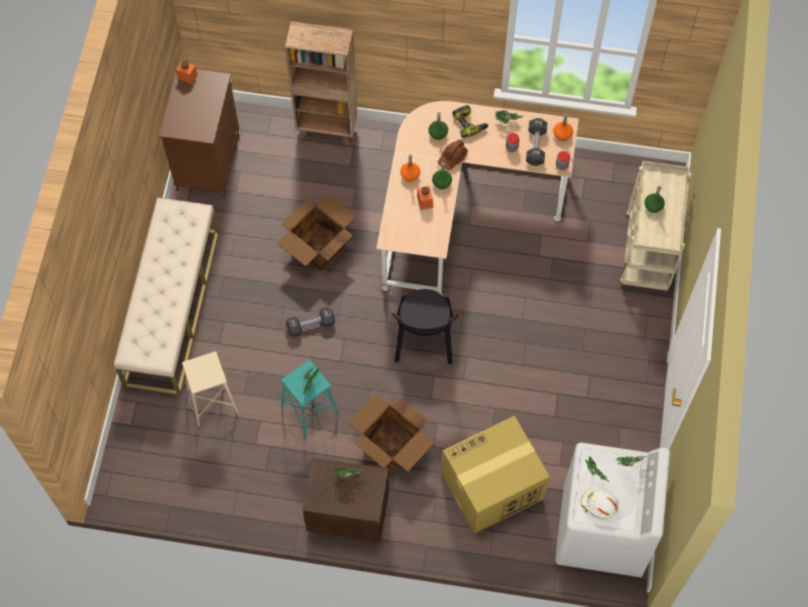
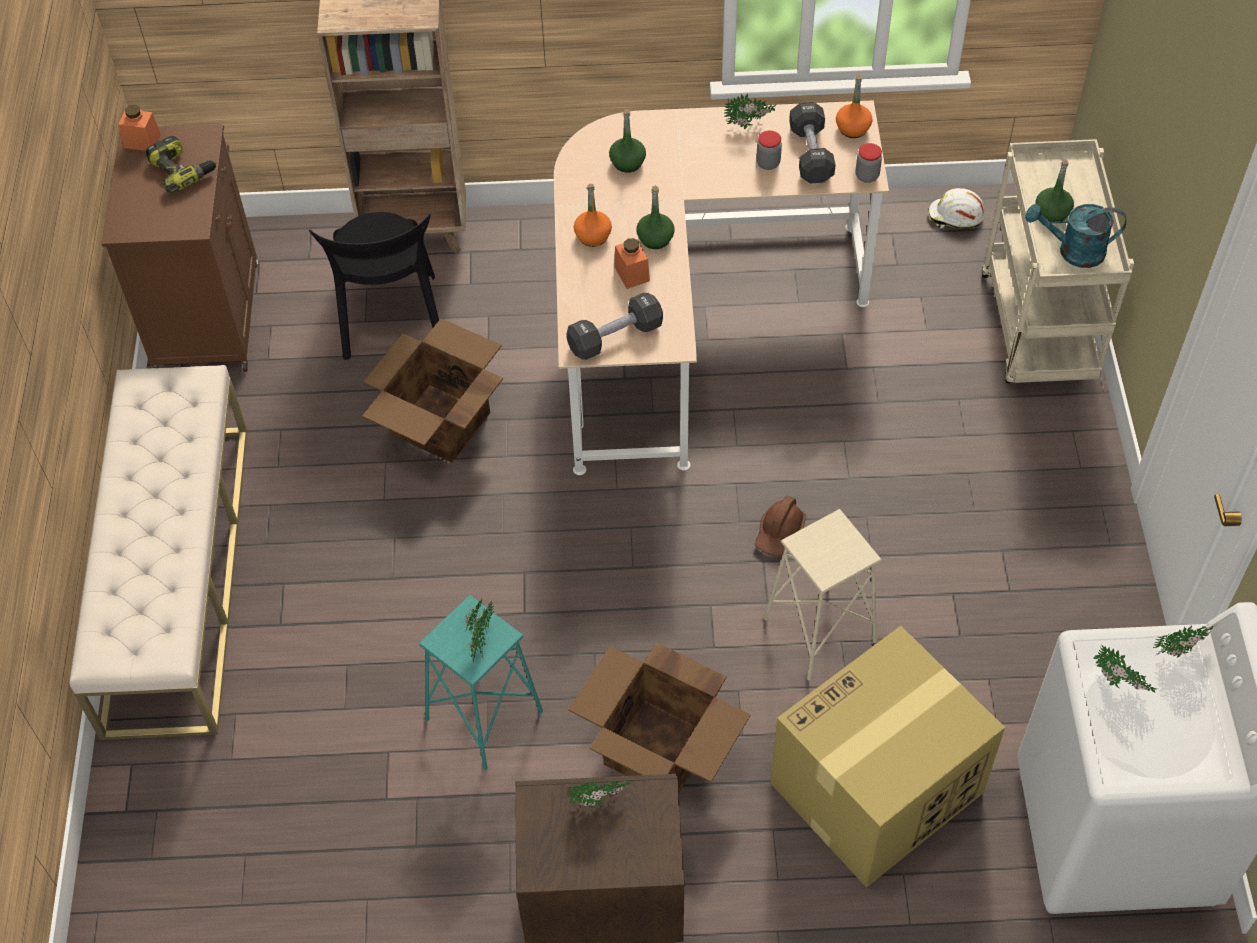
camera: 10 degrees left, 10 degrees down
beige stool [182,351,239,427] -> beige stool moved to [764,509,881,680]
black dumbbell [286,307,335,337] -> black dumbbell moved to [567,293,663,360]
black chair [391,289,459,364] -> black chair moved to [309,212,439,360]
brown hard hat [438,140,468,170] -> brown hard hat moved to [755,495,806,556]
power drill [452,105,488,138] -> power drill moved to [146,136,217,193]
white hard hat [581,489,618,519] -> white hard hat moved to [928,188,984,229]
none -> turquoise watering can [1025,204,1127,268]

